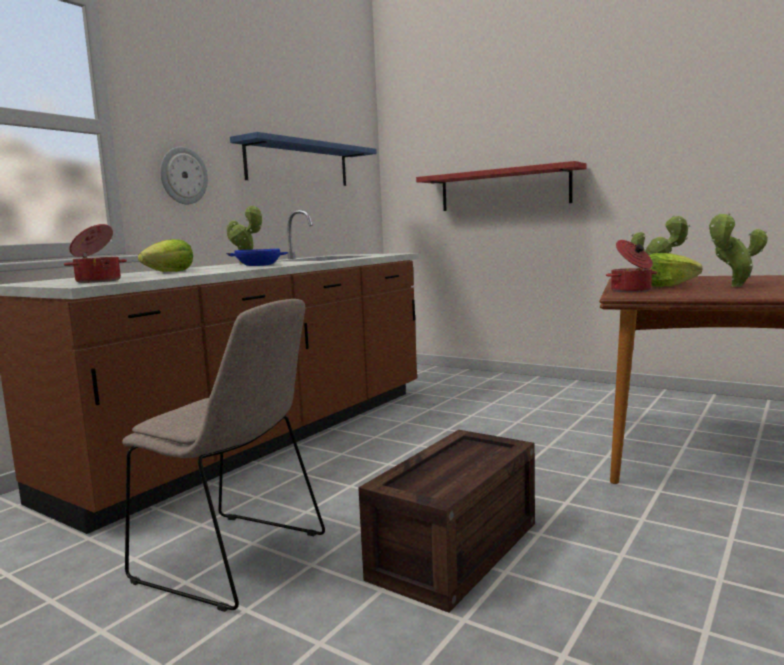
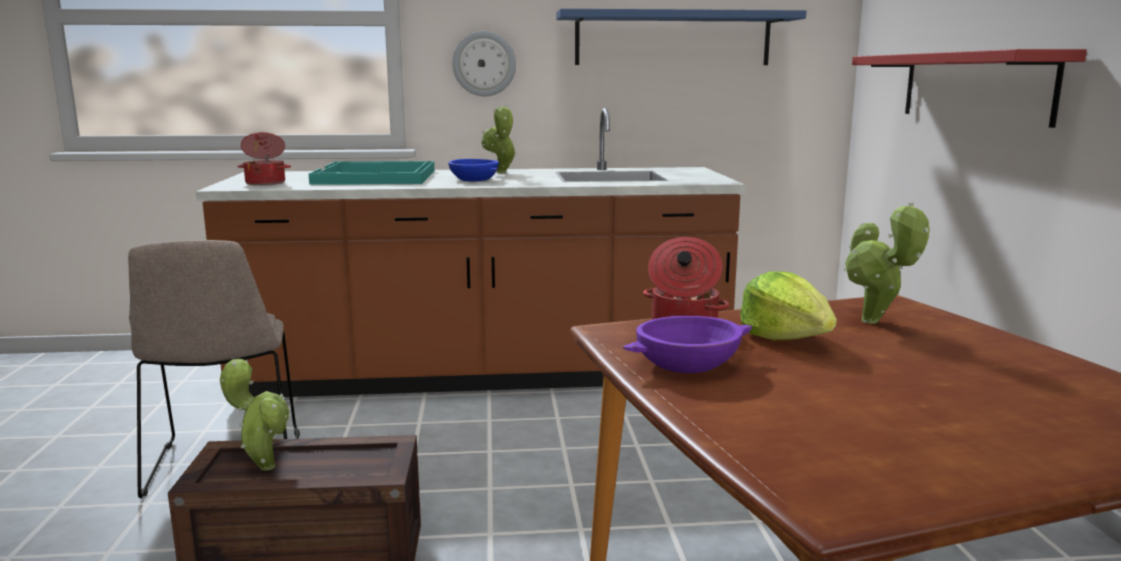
camera: 50 degrees right, 5 degrees up
lettuce [138,239,193,272] -> turquoise tray [308,161,435,185]
potted plant [709,213,768,287] -> potted plant moved to [220,359,291,470]
none -> purple bowl [623,316,752,373]

